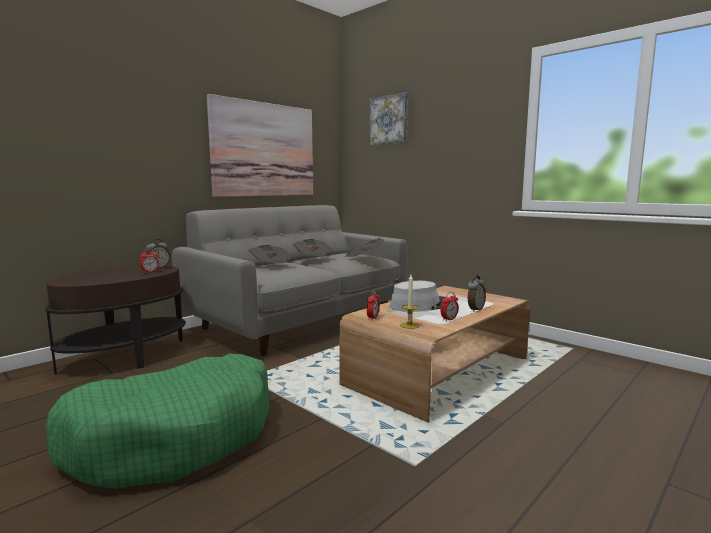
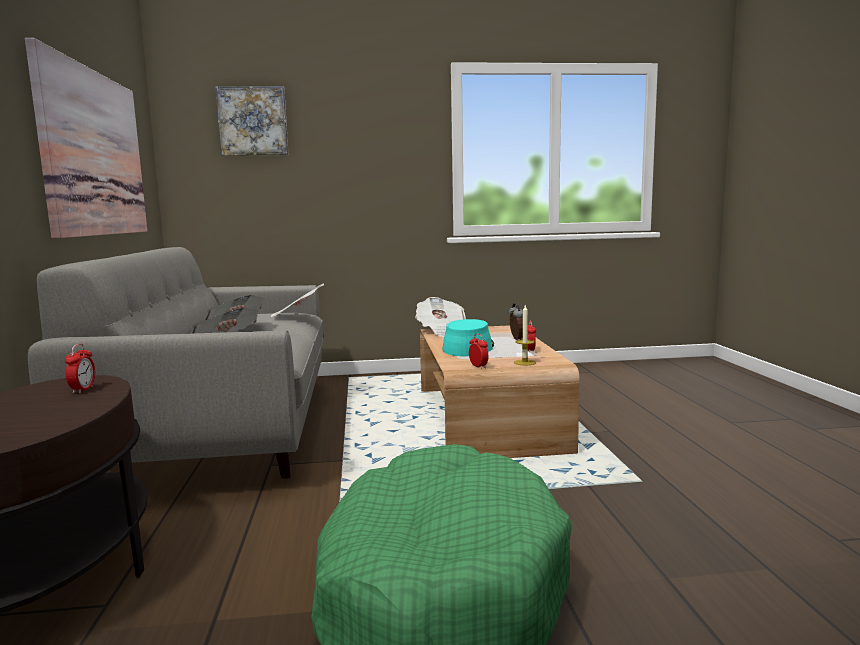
camera: 50 degrees left, 0 degrees up
alarm clock [146,239,170,268] -> none
grey hat [390,281,445,312] -> turquoise hat [442,319,494,356]
none -> newspaper [415,297,466,337]

